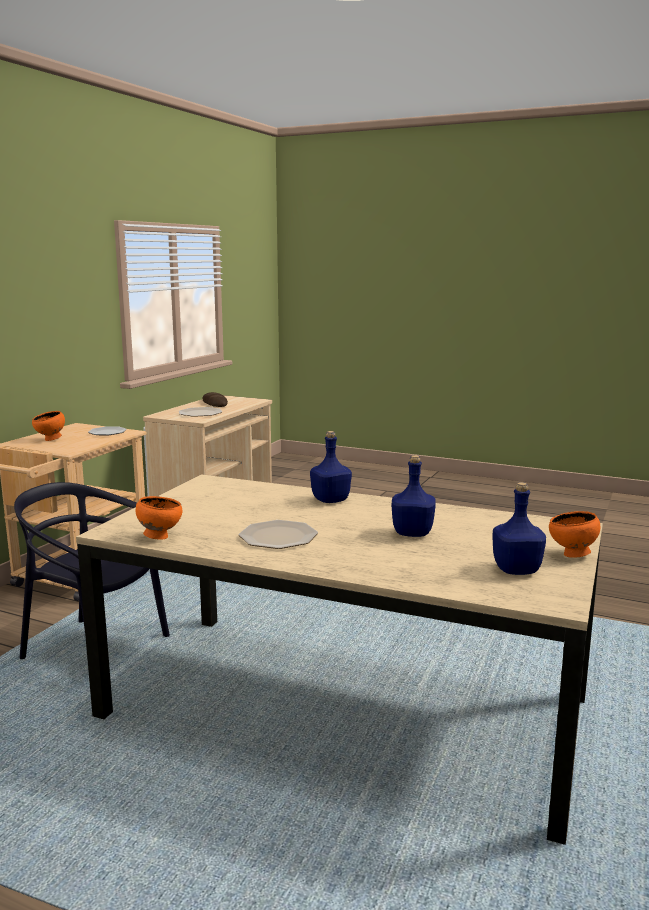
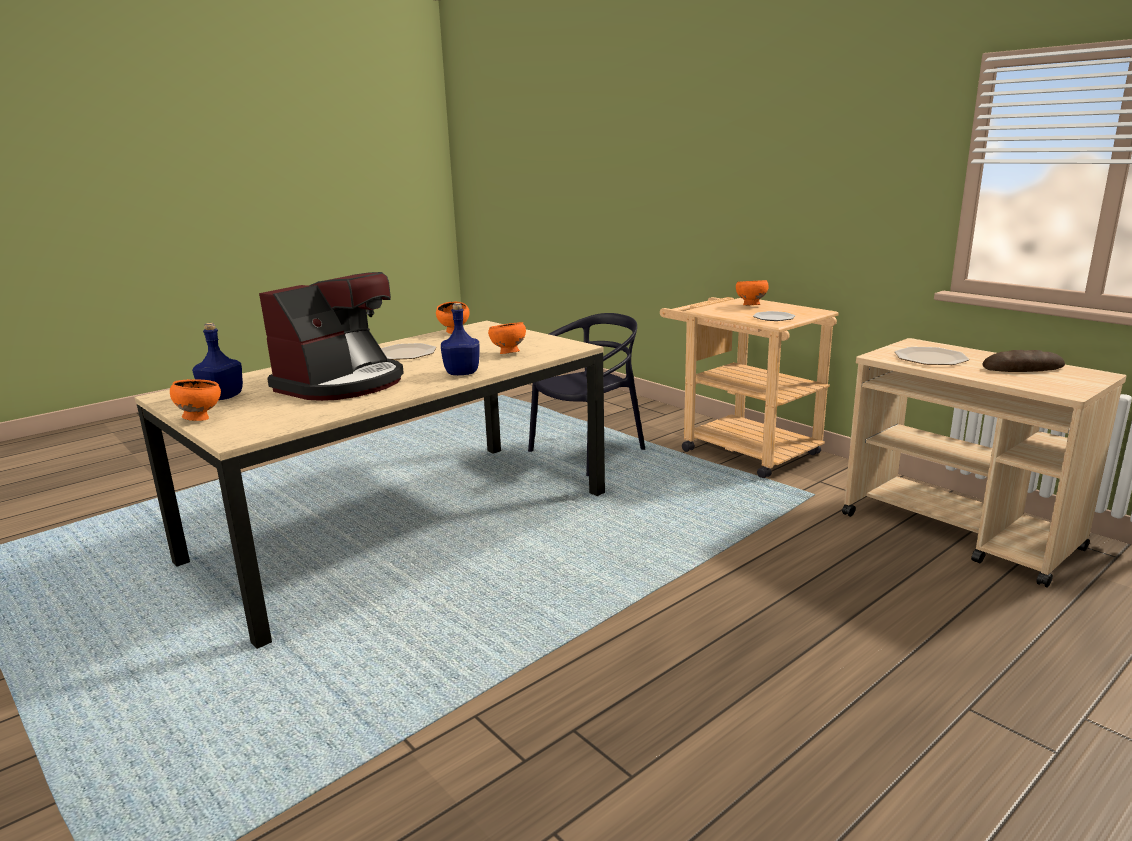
camera: 115 degrees right, 5 degrees up
blue bottle [392,455,436,537] -> coffee machine [259,272,404,401]
none -> orange bowl [488,322,526,354]

